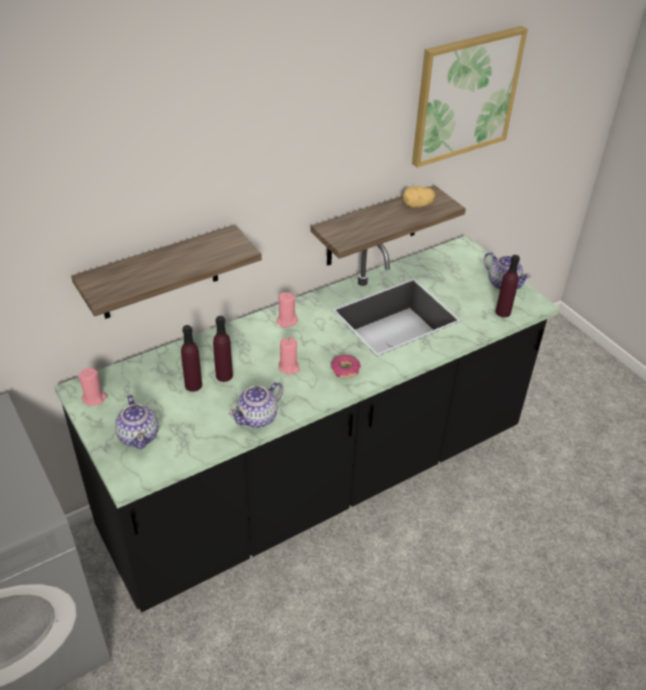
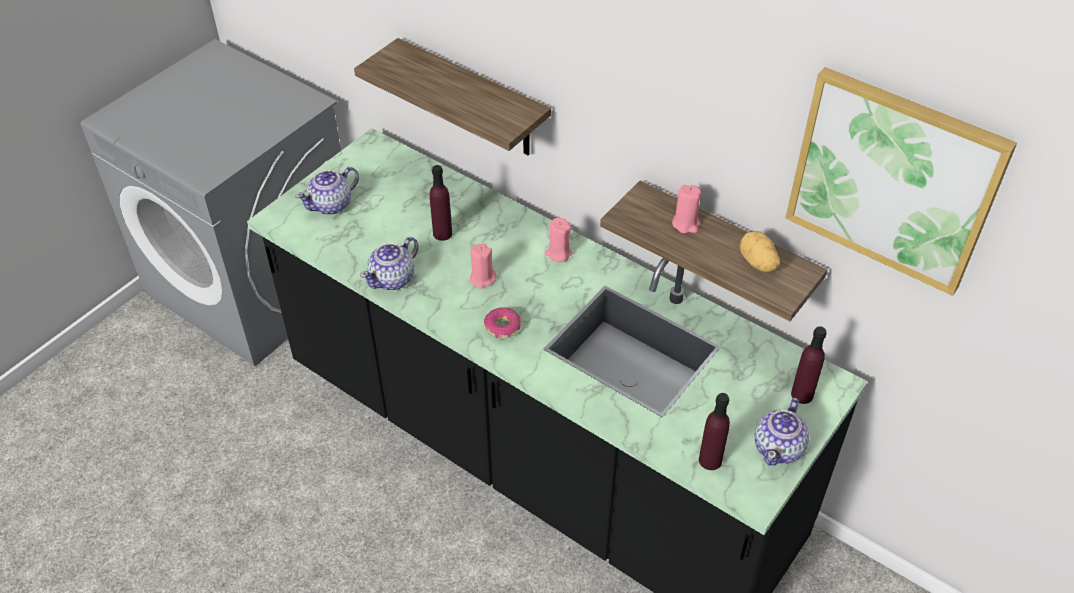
camera: 70 degrees right, 5 degrees up
pink candle [78,368,107,406] -> pink candle moved to [672,185,701,233]
purple bottle [181,325,202,392] -> purple bottle moved to [791,326,827,404]
teapot [229,382,283,428] -> teapot turned 75 degrees counterclockwise [360,237,419,290]

